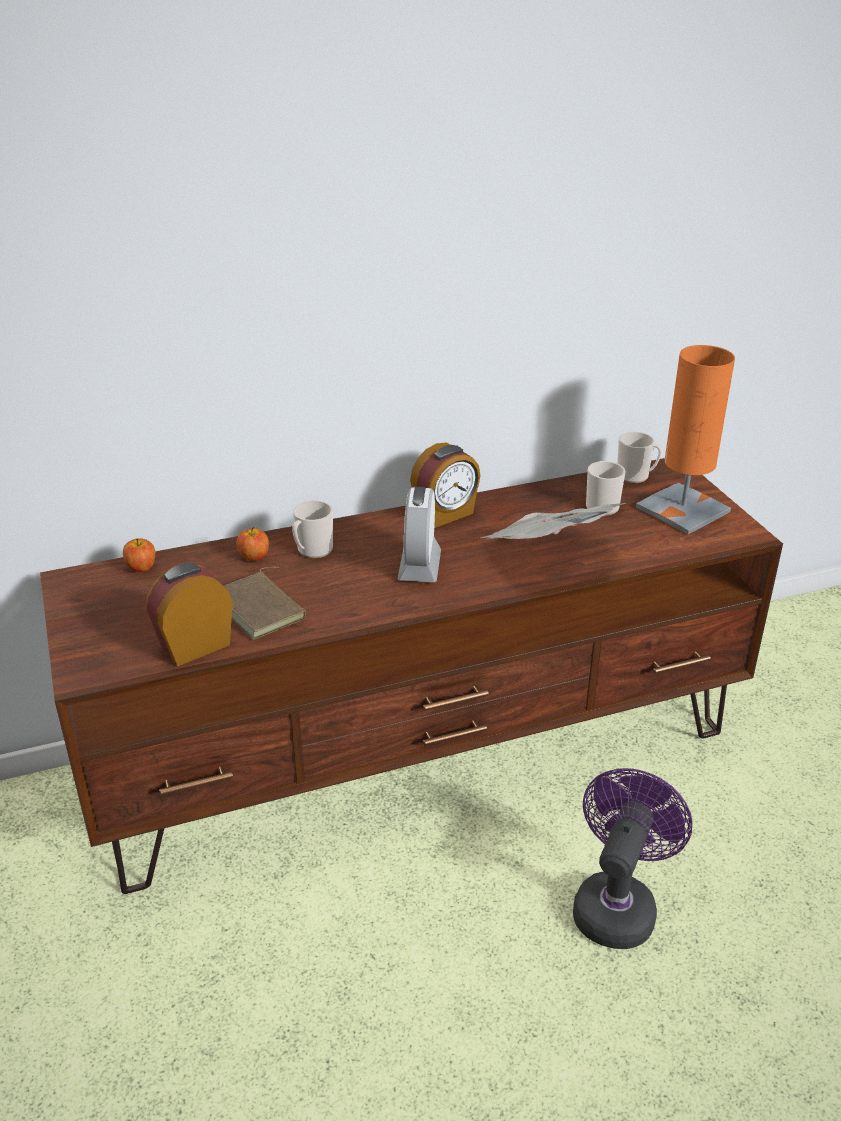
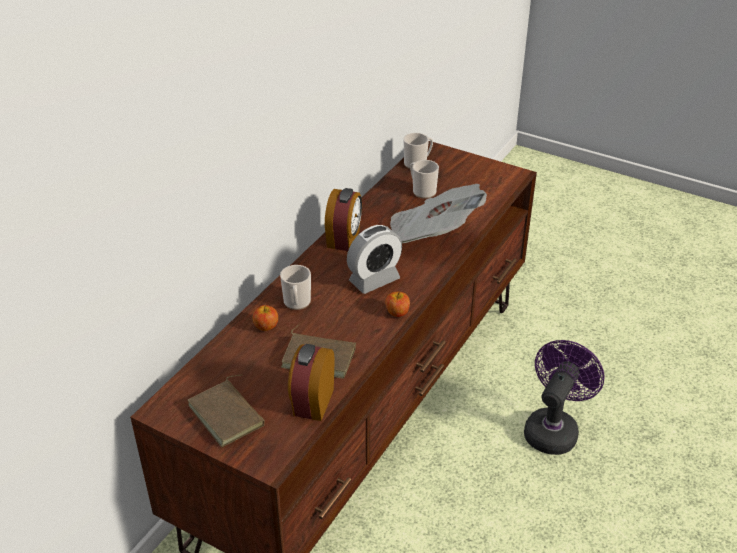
camera: 40 degrees left, 5 degrees up
apple [123,538,155,572] -> apple moved to [385,292,410,317]
alarm clock [398,487,441,582] -> alarm clock turned 90 degrees counterclockwise [347,225,402,294]
purple fan [573,768,692,949] -> purple fan turned 45 degrees clockwise [524,340,605,455]
orange table lamp [636,345,735,534] -> none
none -> brown book [188,375,265,447]

